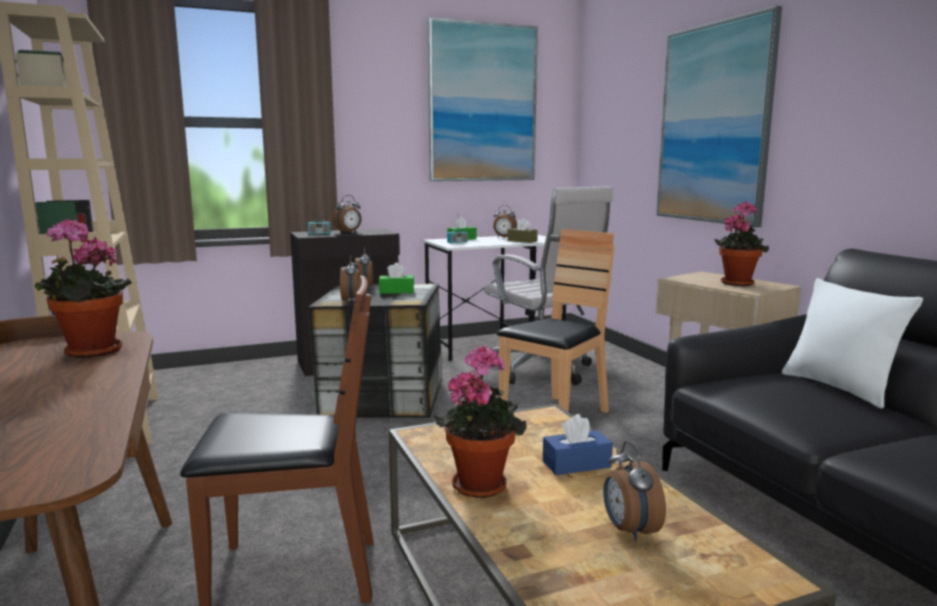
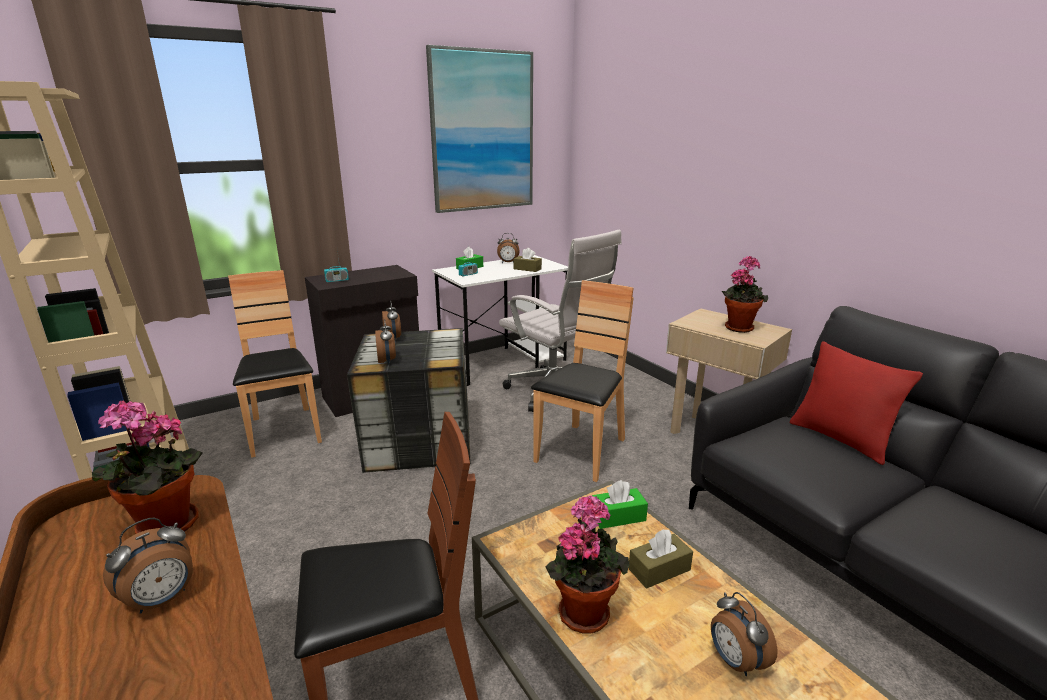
camera: 10 degrees left, 10 degrees up
alarm clock [333,195,362,233] -> alarm clock moved to [103,518,193,614]
green tissue box [379,263,414,294] -> green tissue box moved to [592,480,648,529]
blue tissue box [543,414,613,475] -> brown tissue box [628,529,693,589]
picture [656,6,782,227] -> none
white pillow [782,278,923,409] -> red pillow [790,341,923,465]
none -> brown chair [228,270,322,457]

